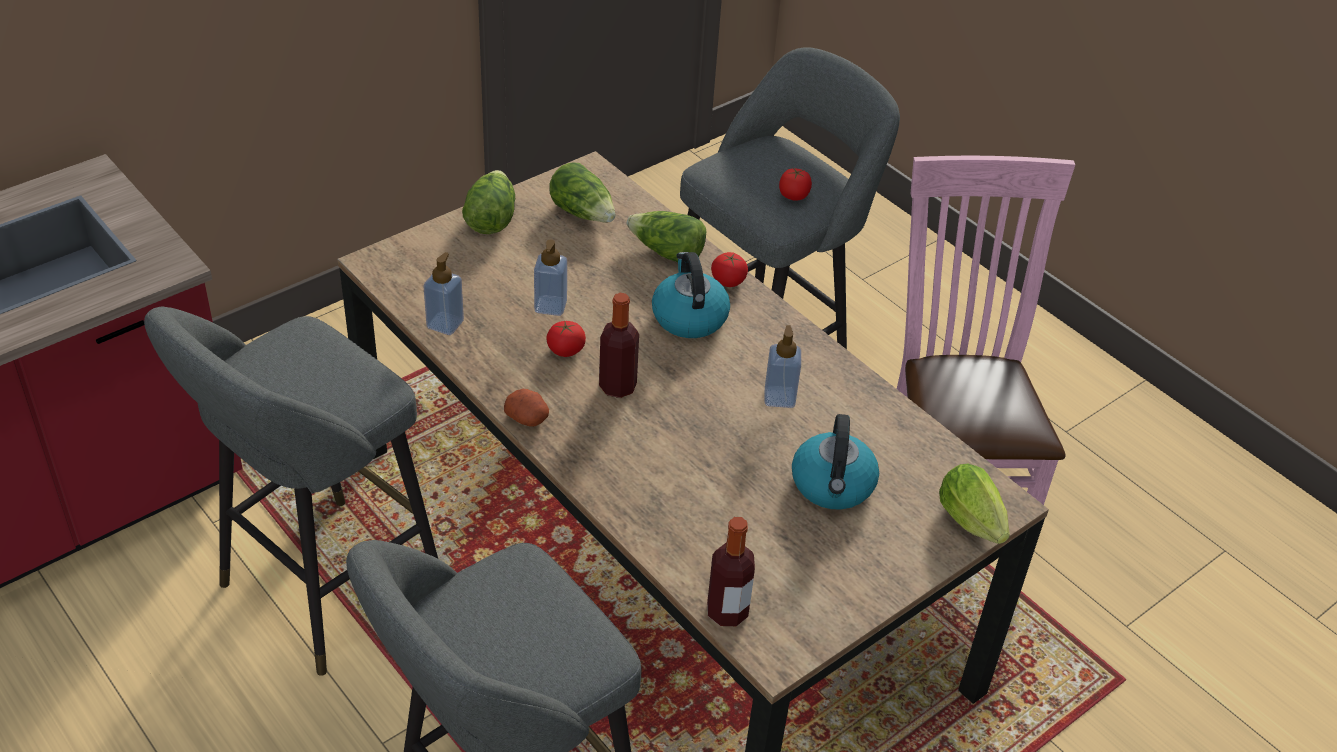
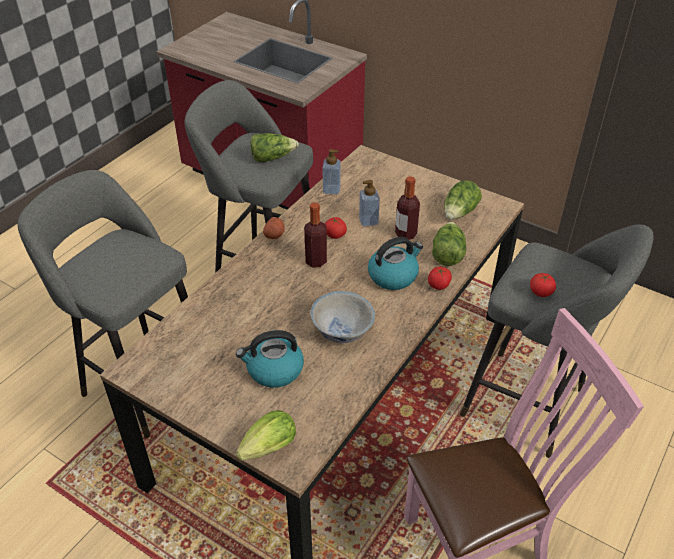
camera: 75 degrees right, 0 degrees up
lettuce [462,170,515,234] -> lettuce moved to [250,133,299,162]
bottle [707,517,755,626] -> bottle moved to [395,176,420,240]
soap dispenser [765,325,801,408] -> white bowl [310,291,375,343]

